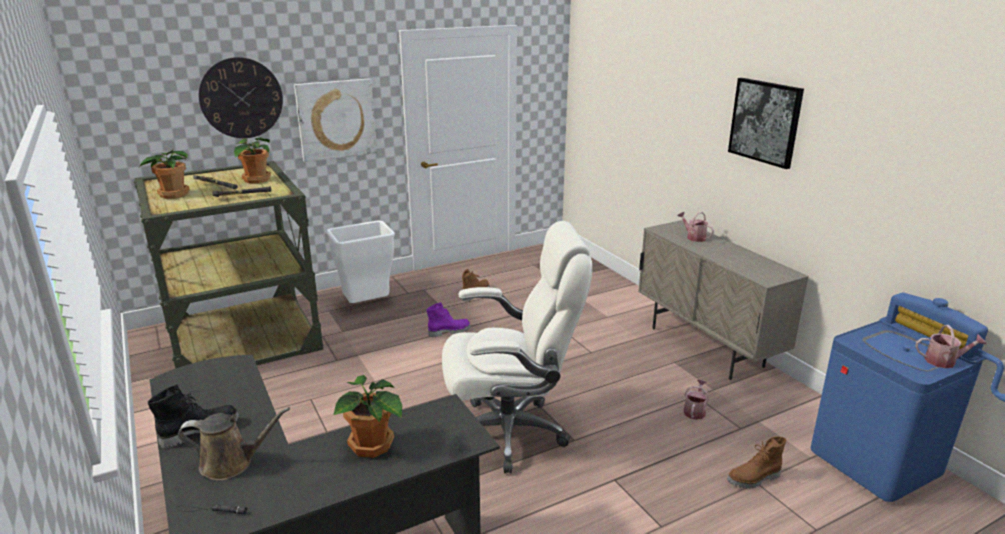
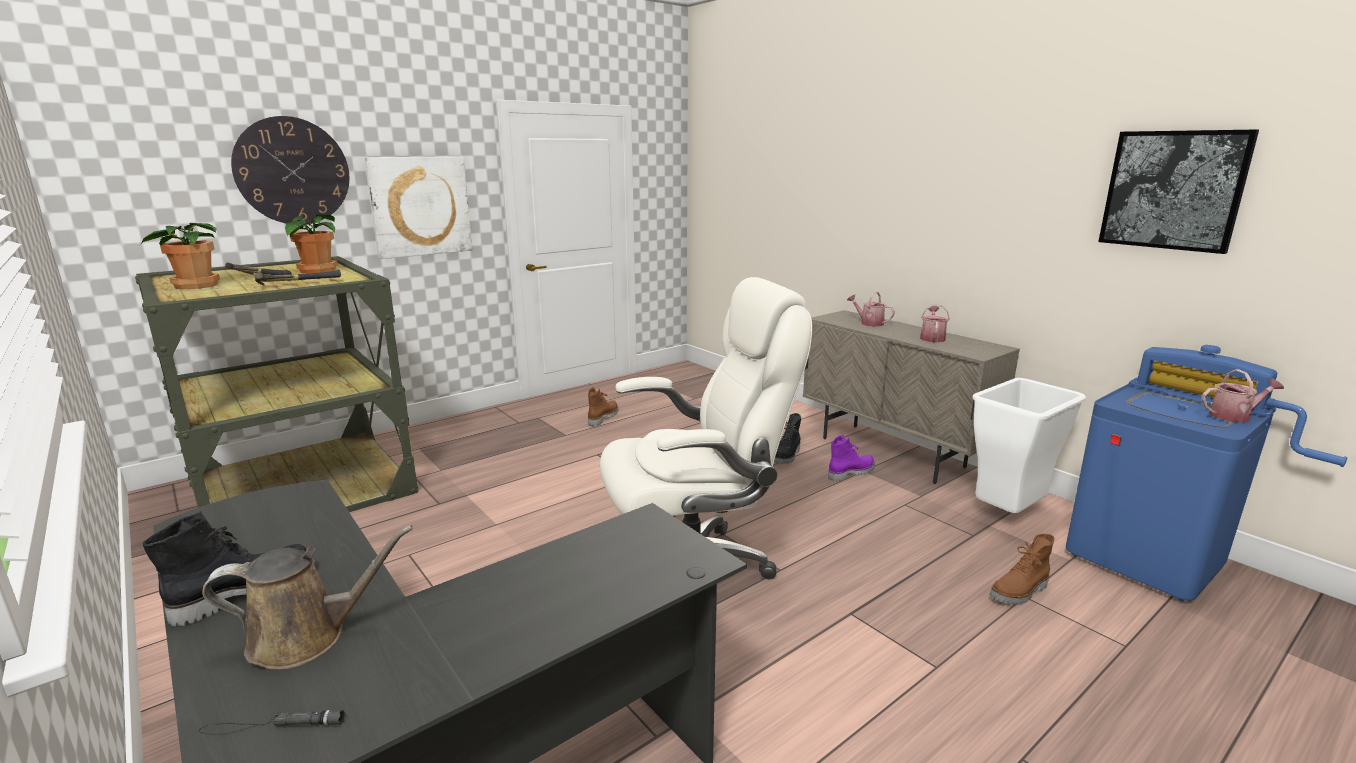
camera: 10 degrees left, 5 degrees down
white trash can [327,220,395,303] -> white trash can moved to [973,378,1086,513]
potted plant [334,375,402,458] -> none
purple boot [427,302,471,337] -> purple boot moved to [828,435,875,482]
watering can [684,380,709,420] -> watering can moved to [920,305,950,343]
picture [728,78,804,169] -> picture moved to [1098,129,1259,254]
none -> black boot [774,413,801,464]

